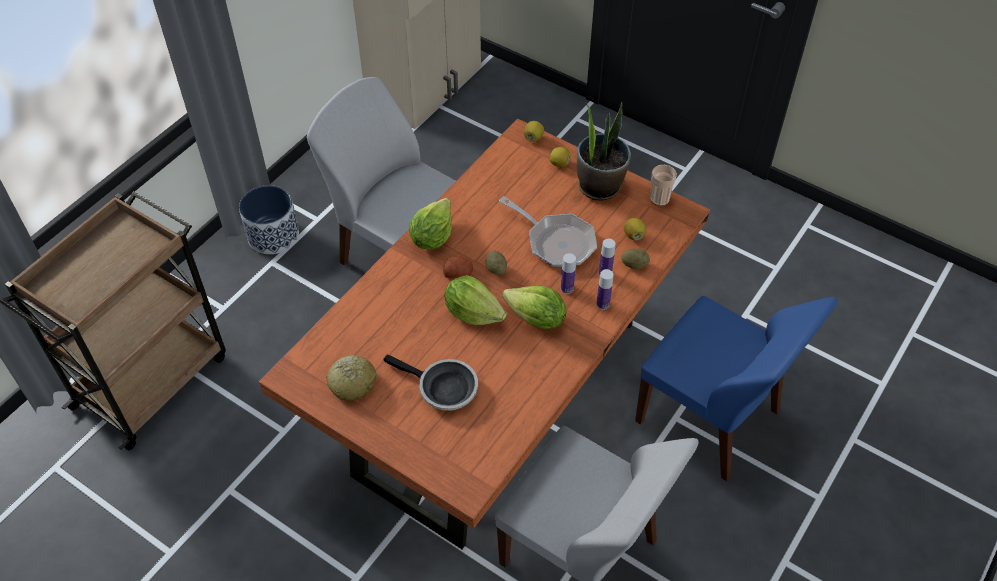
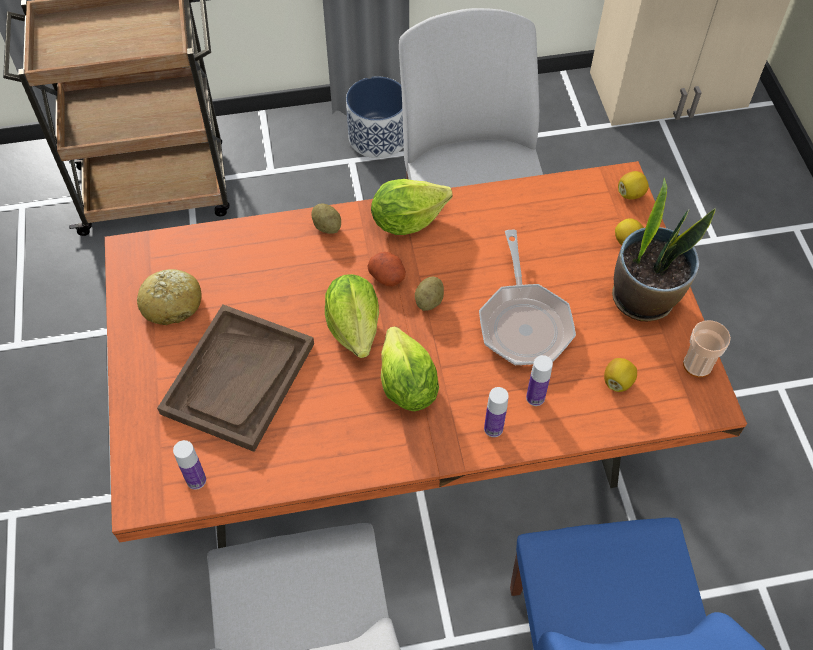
camera: 45 degrees right, 5 degrees up
frying pan [384,355,478,411] -> brown tray [157,305,314,452]
bottle [561,253,576,294] -> bottle moved to [173,440,206,490]
potato [621,249,650,269] -> potato moved to [312,203,341,234]

